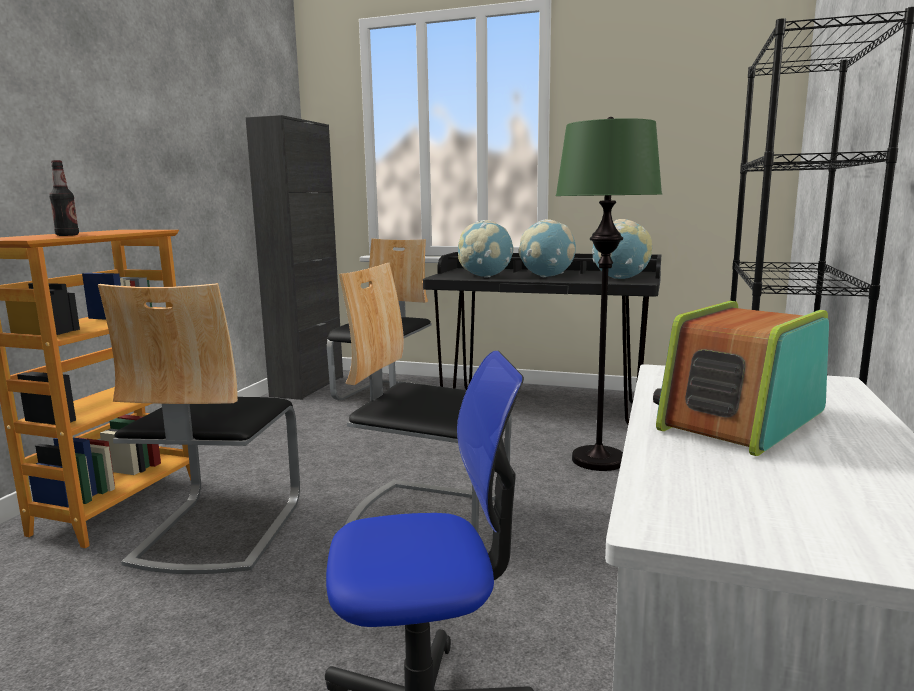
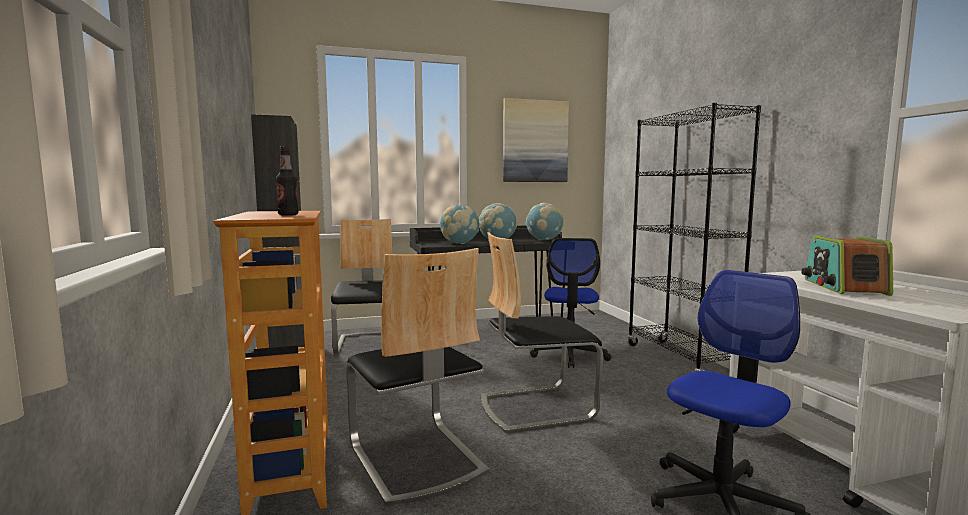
camera: 35 degrees left, 5 degrees down
green floor lamp [555,117,662,471] -> office chair [530,238,612,368]
none -> picture [503,98,569,182]

